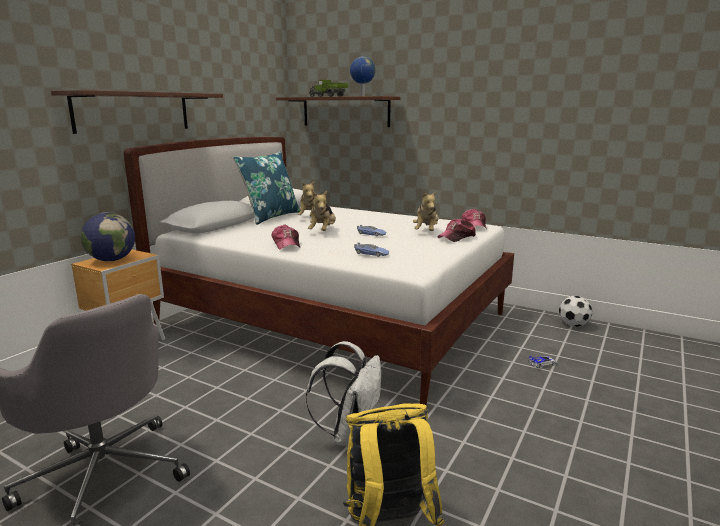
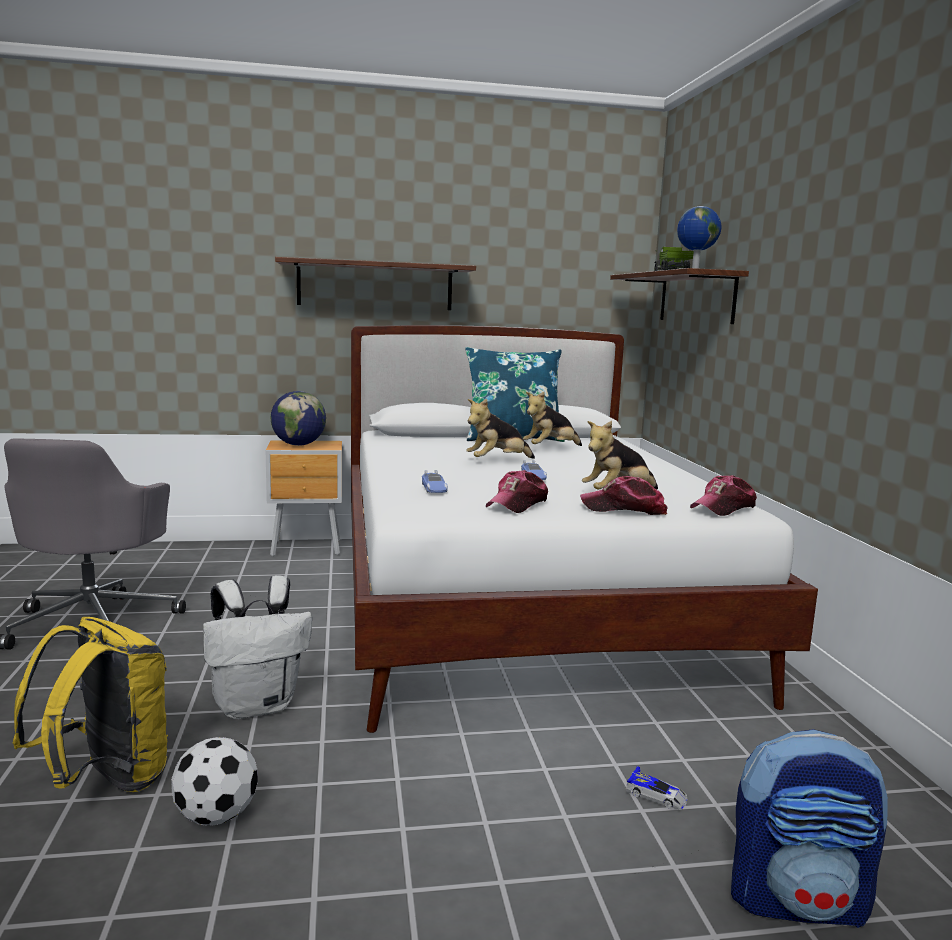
camera: 50 degrees right, 5 degrees down
cap [272,224,301,250] -> cap moved to [486,470,548,513]
football [559,296,593,327] -> football moved to [171,737,258,826]
none -> backpack [731,729,888,928]

